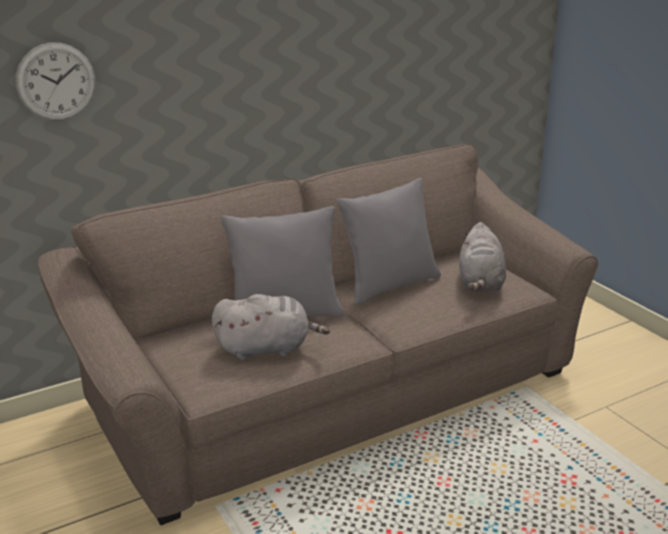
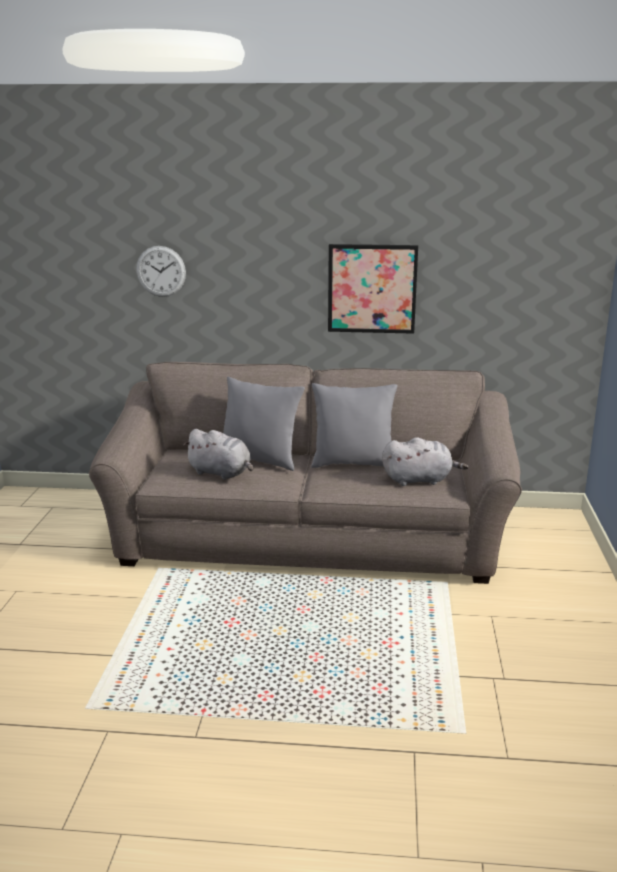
camera: 35 degrees right, 5 degrees down
grey plush toy [459,222,506,292] -> grey plush toy turned 135 degrees counterclockwise [382,437,469,486]
none -> picture [328,244,418,334]

